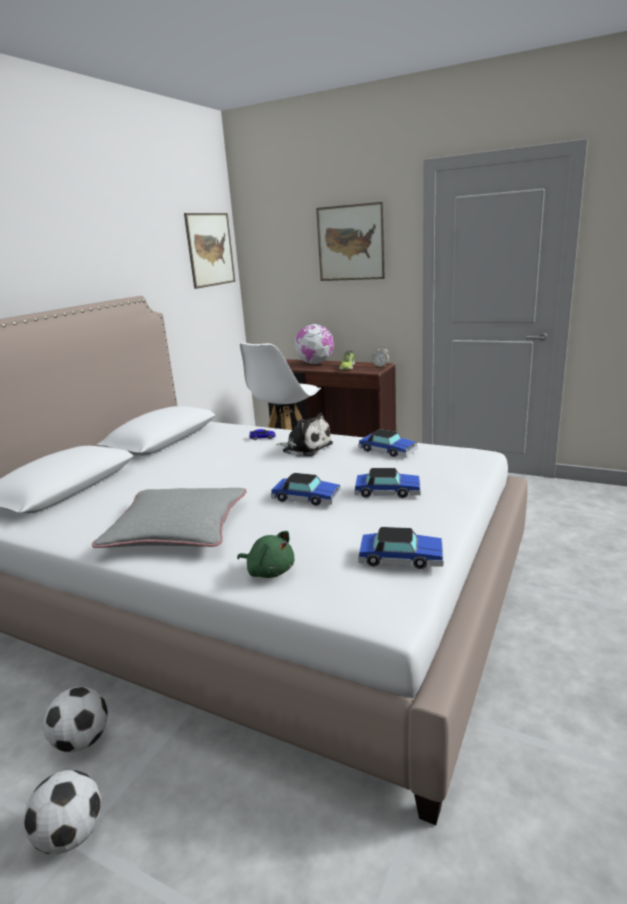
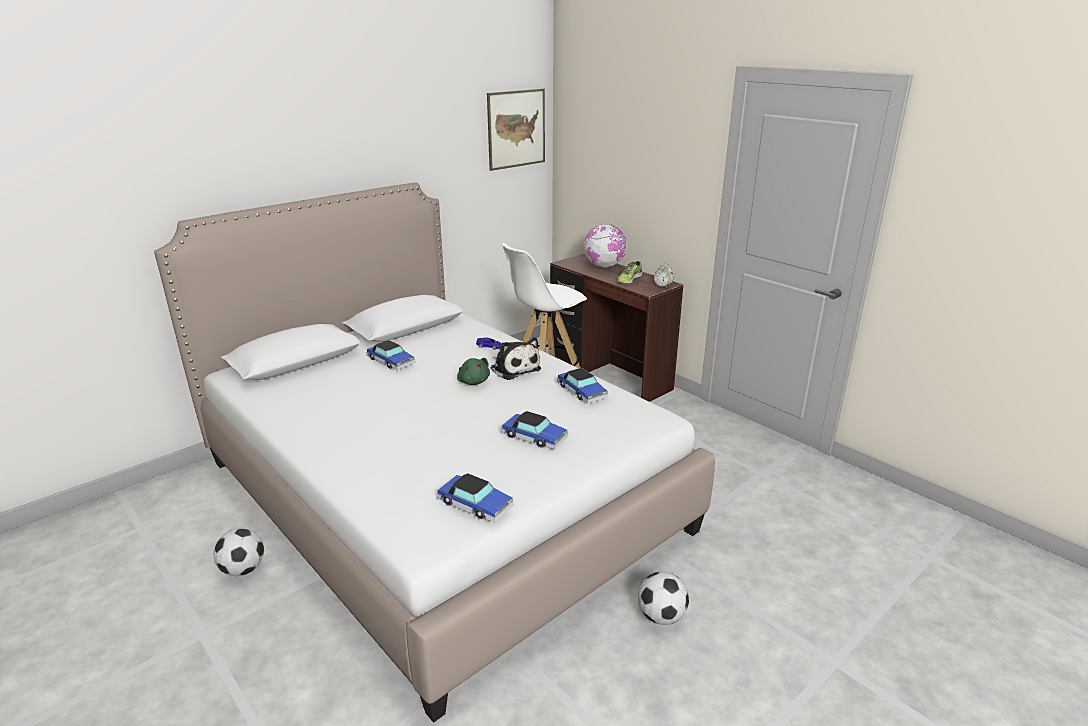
camera: 20 degrees right, 5 degrees up
football [24,770,101,854] -> football moved to [638,572,689,625]
grey pillow [92,488,247,548] -> none
green plush toy [237,531,294,578] -> green plush toy moved to [457,358,490,385]
toy car [271,473,341,506] -> toy car moved to [366,340,415,370]
picture [316,202,385,281] -> none

